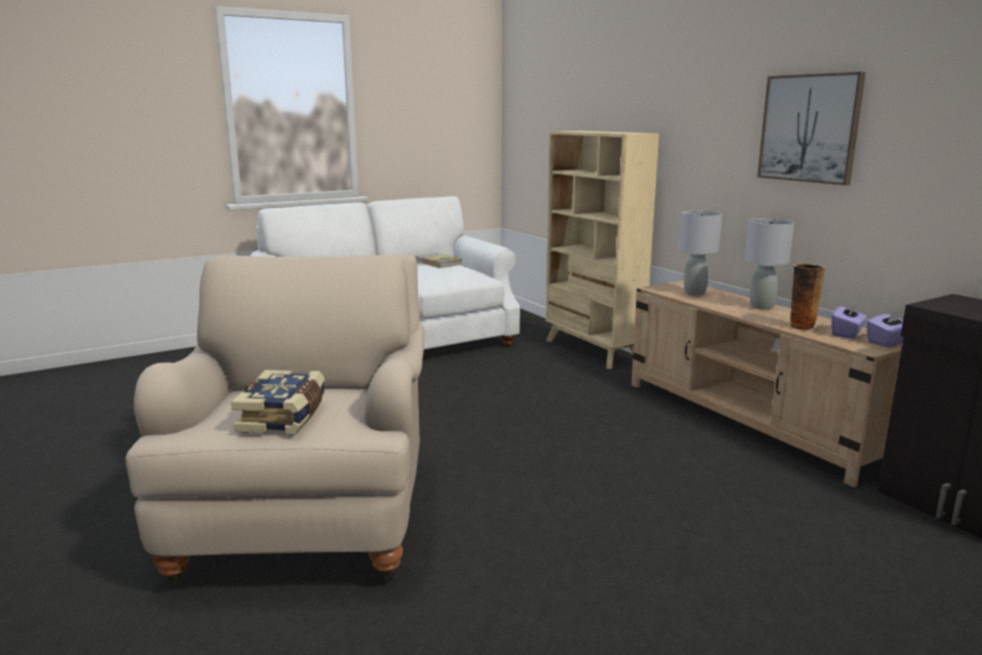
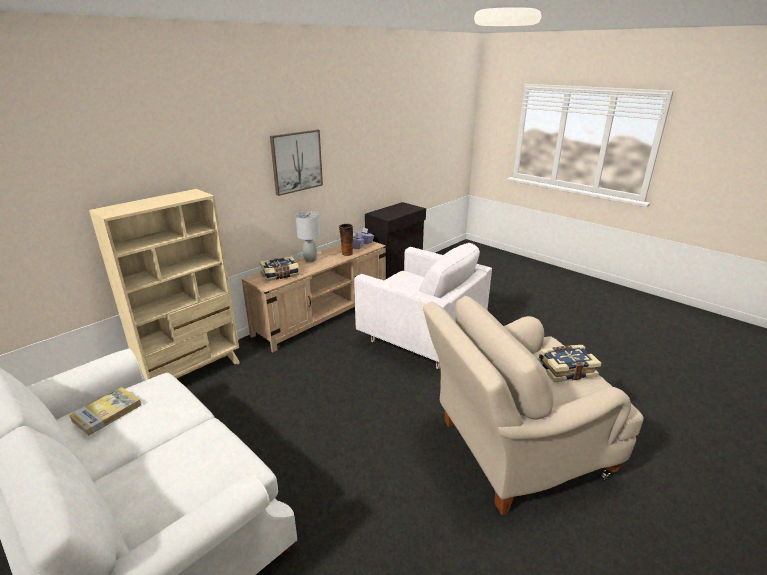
camera: 105 degrees left, 10 degrees up
grey table lamp [679,210,722,296] -> book [260,256,299,281]
none -> white armchair [354,243,492,369]

